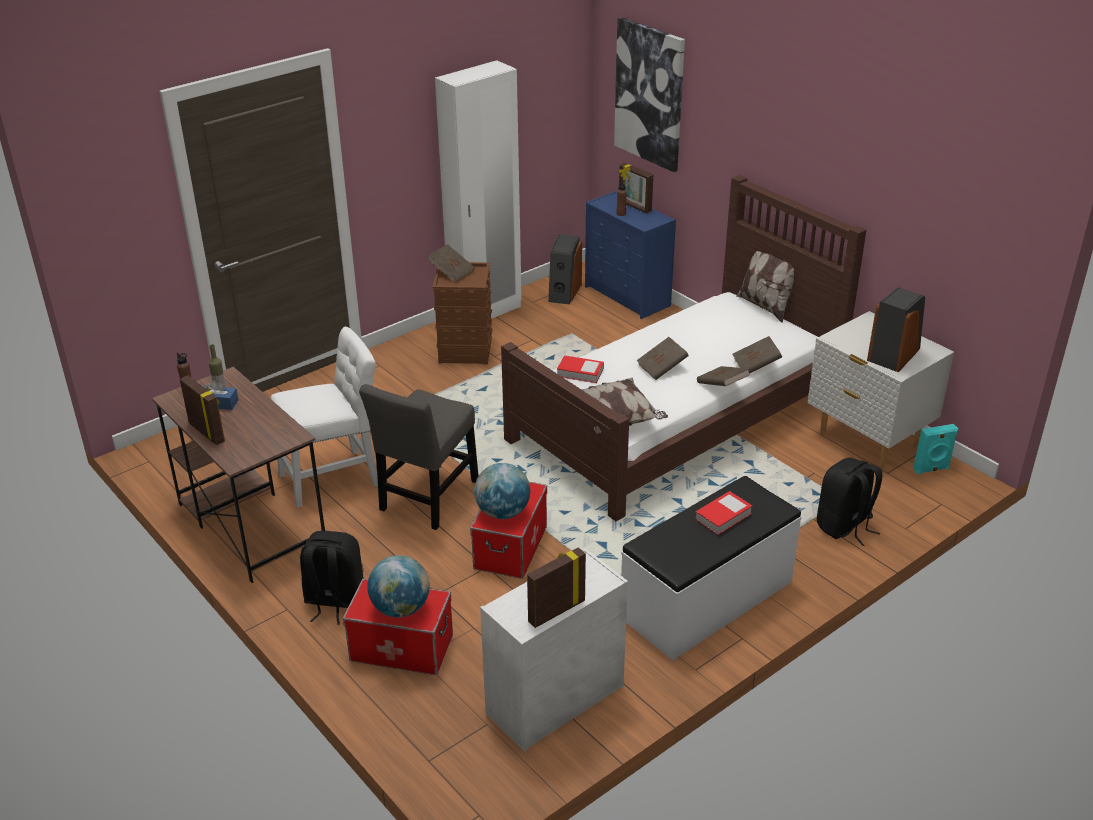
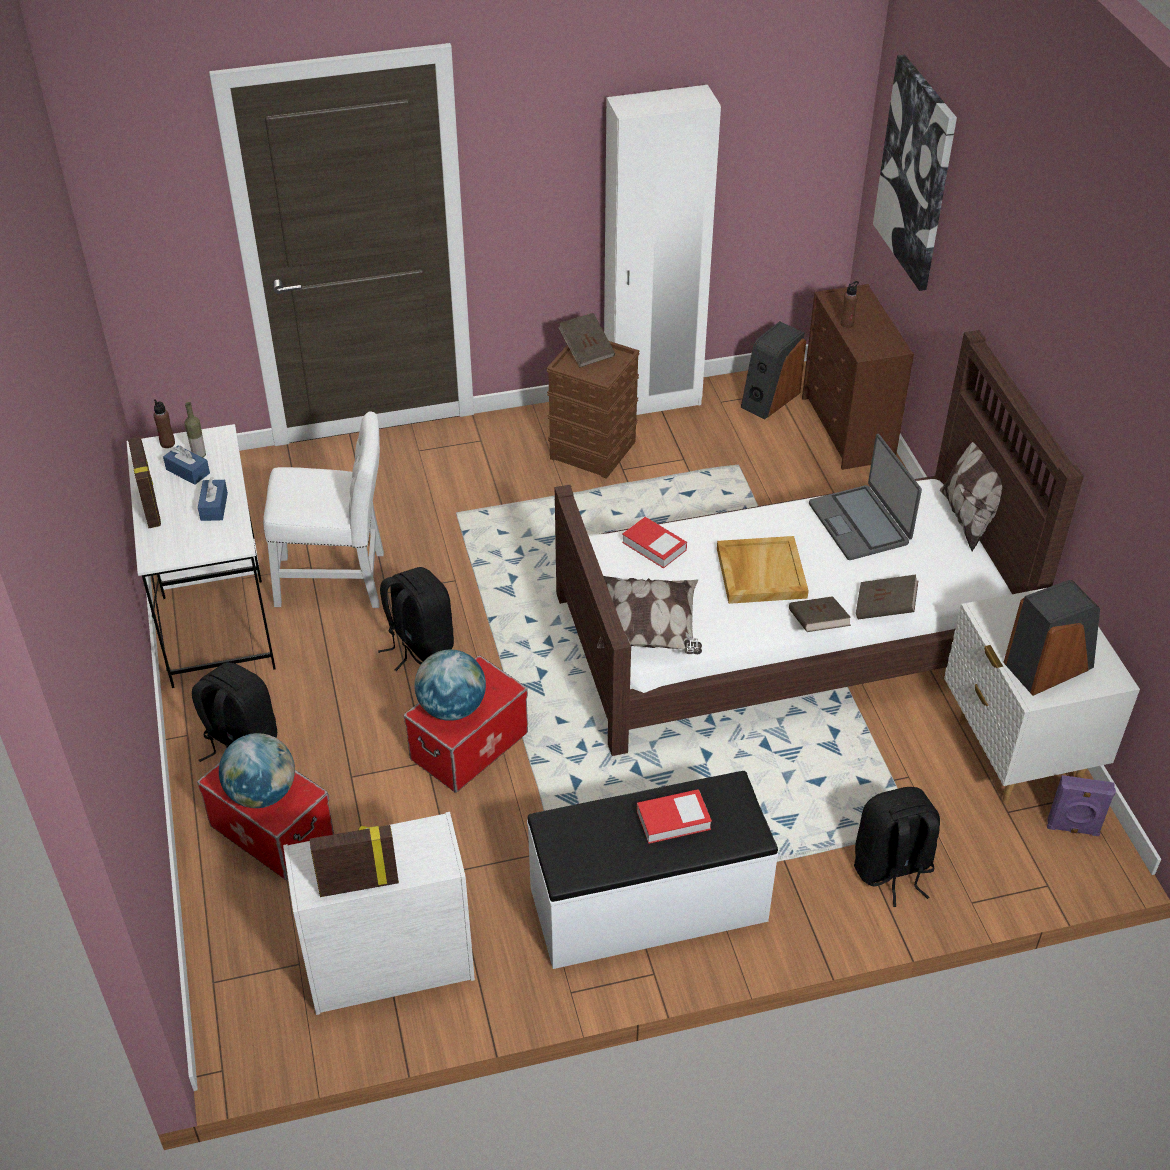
camera: 25 degrees right, 10 degrees up
brown desk [152,367,325,583] -> white desk [127,424,276,688]
grey chair [359,384,479,530] -> black backpack [378,567,454,671]
blue dresser [585,191,676,319] -> brown dresser [802,284,914,470]
picture frame [619,163,653,213] -> none
brown book [637,337,689,380] -> beige tray [717,536,809,604]
turquoise speaker [913,424,958,474] -> purple speaker [1047,775,1116,836]
none -> blue tissue box [198,477,228,521]
none -> laptop [809,434,922,560]

